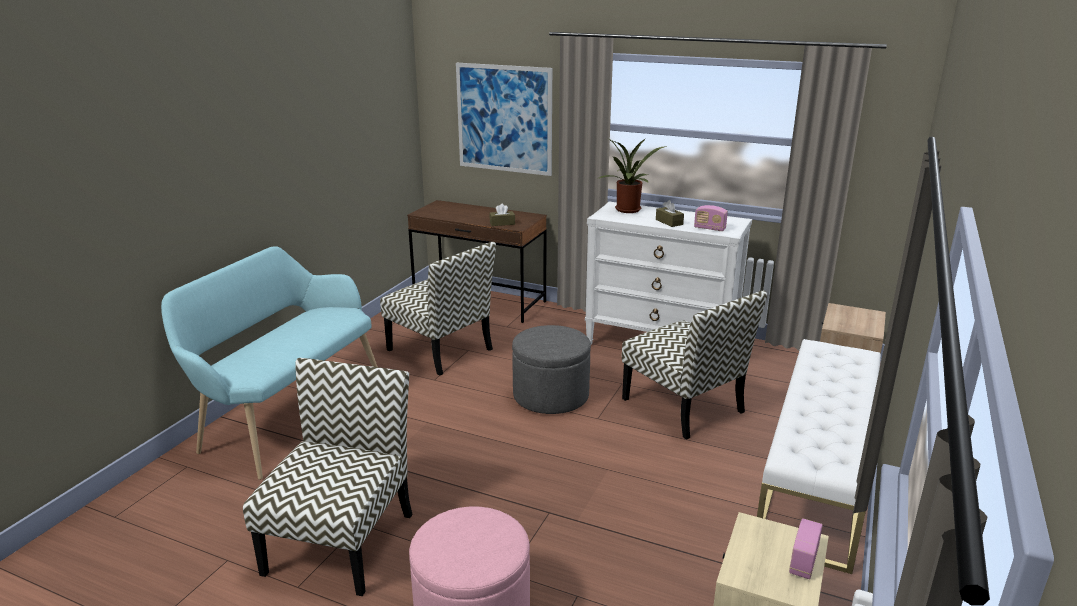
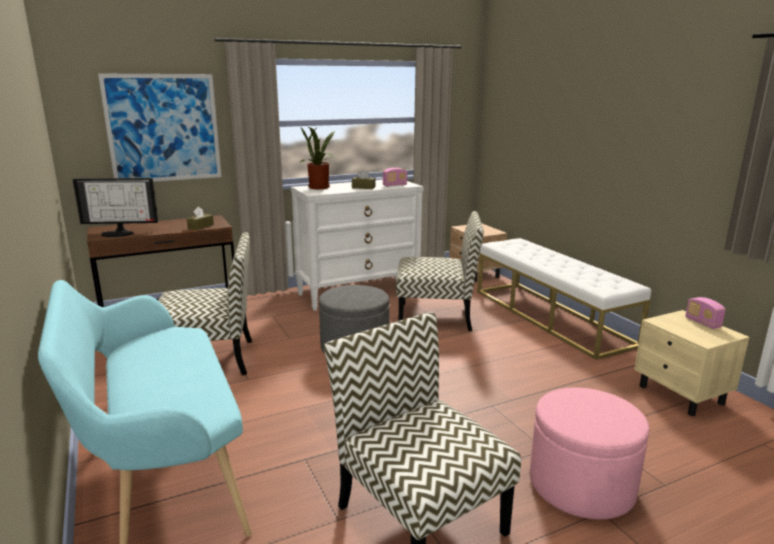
camera: 50 degrees left, 5 degrees down
none -> monitor [73,178,158,237]

